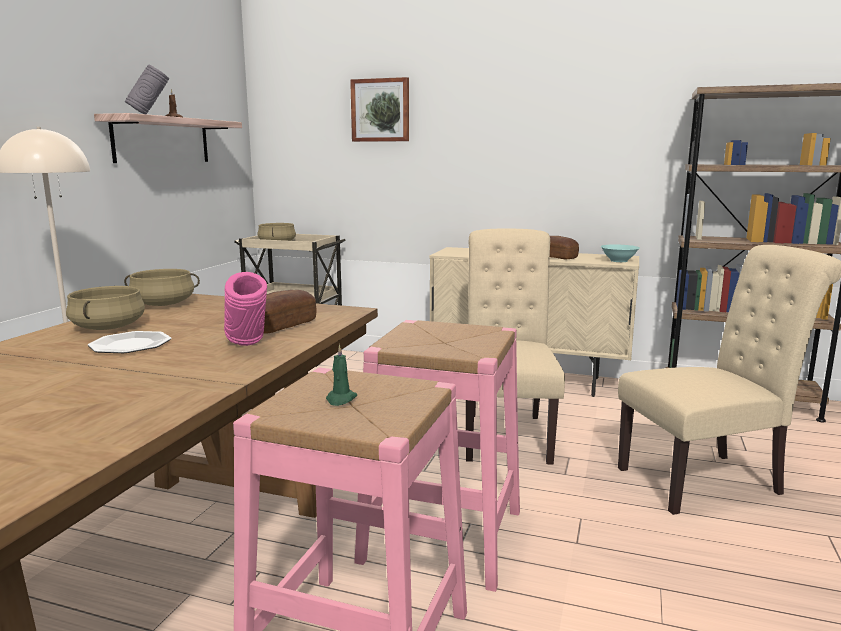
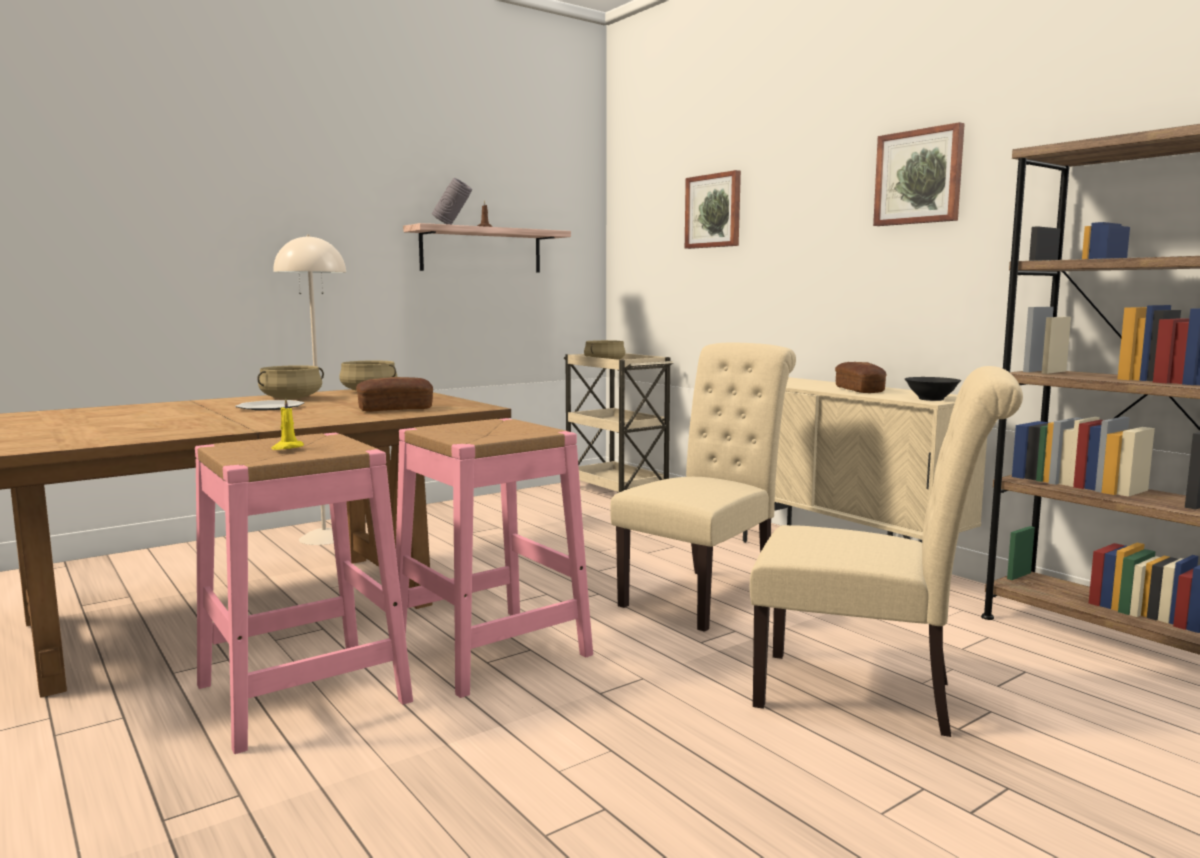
camera: 35 degrees right, 5 degrees down
pink vase [224,272,267,346] -> none
green candle [326,344,357,406] -> yellow candle [271,397,304,450]
turquoise bowl [601,244,640,262] -> black bowl [905,377,961,401]
none -> picture [873,122,965,226]

